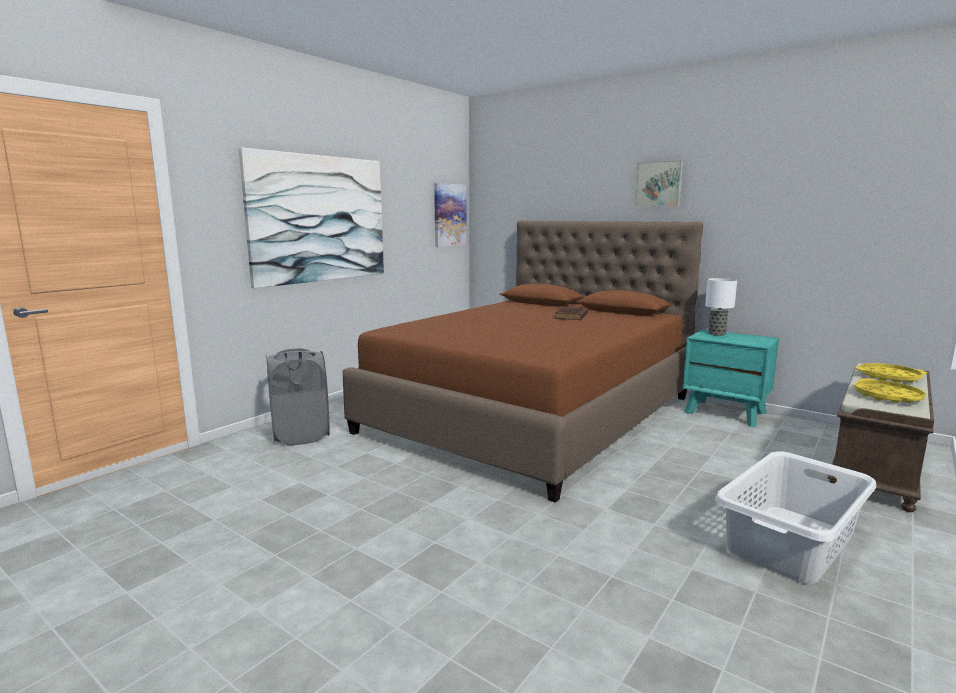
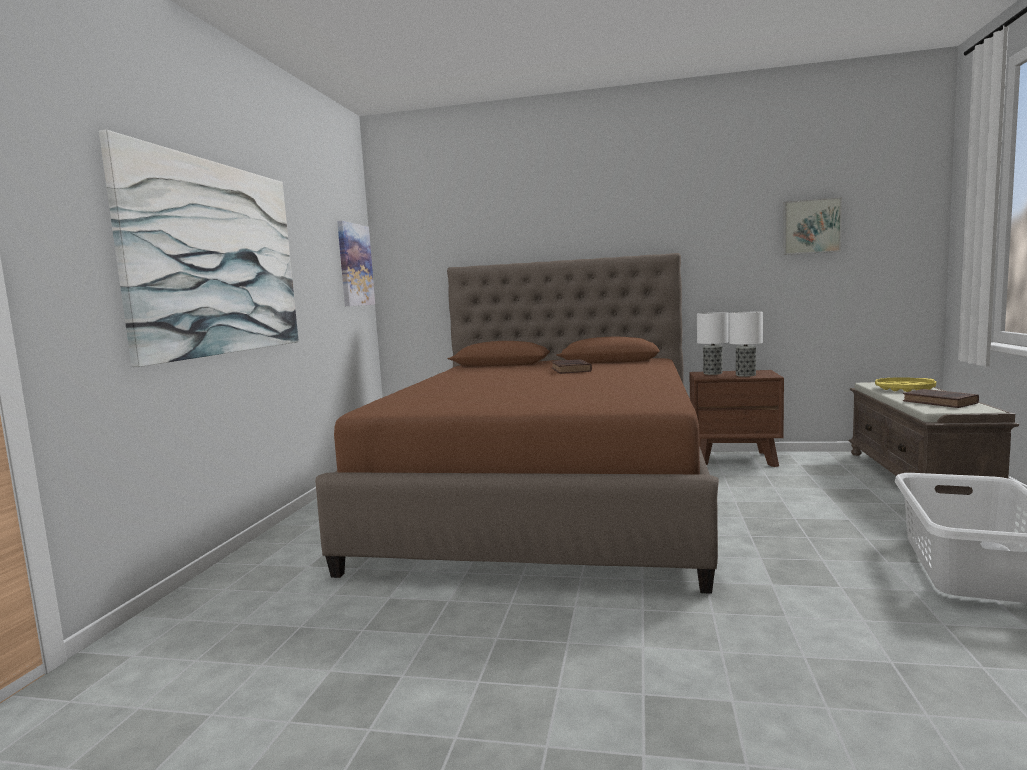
camera: 25 degrees left, 5 degrees down
grey laundry basket [266,348,330,445] -> none
picture [635,160,683,207] -> picture moved to [783,197,842,255]
turquoise nightstand [683,329,779,427] -> brown nightstand [690,370,784,467]
yellow tray [854,378,925,403] -> brown book [903,389,979,408]
none -> table lamp [729,311,763,377]

